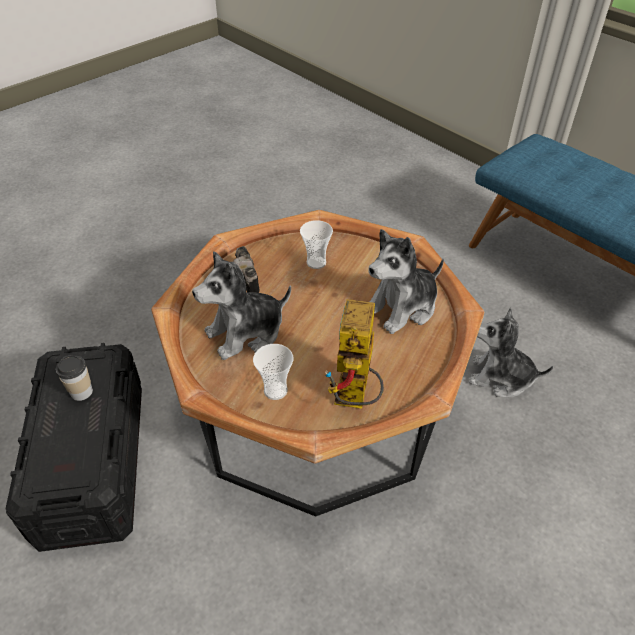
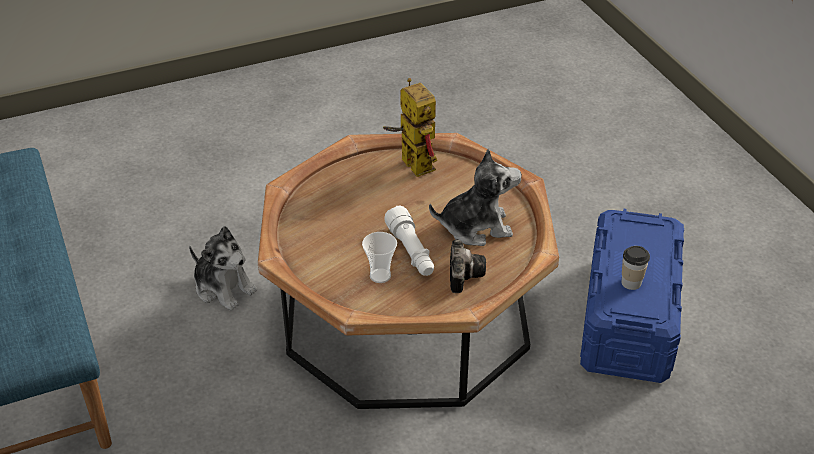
camera: 160 degrees left, 5 degrees down
black storage box [5,343,142,552] -> blue storage box [580,209,684,383]
cup [253,344,293,400] -> none
toy robot [325,299,384,409] -> toy robot turned 60 degrees counterclockwise [383,78,437,177]
plush toy [368,229,444,334] -> none
none -> white flashlight [384,206,434,276]

